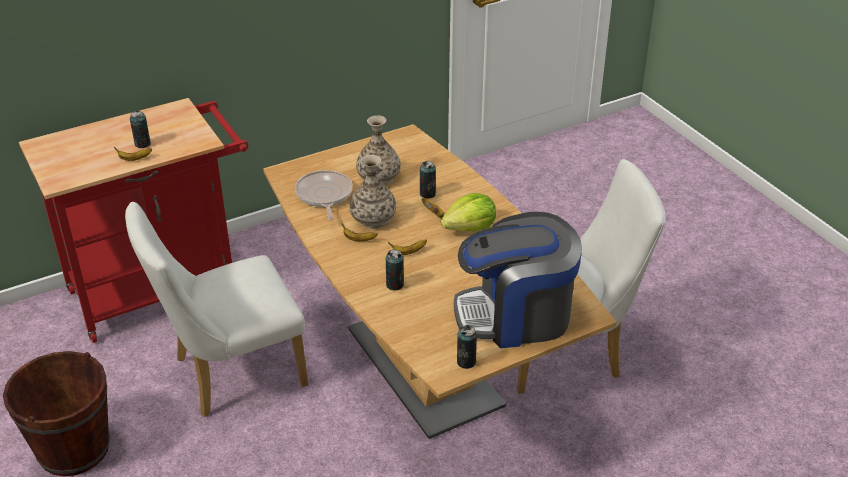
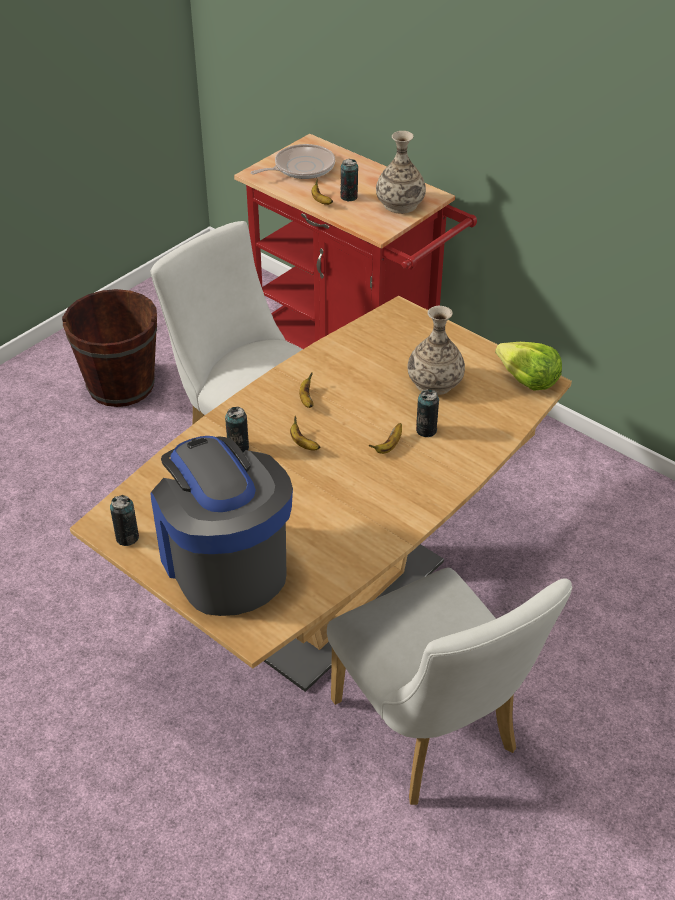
camera: 70 degrees right, 5 degrees up
frying pan [295,170,353,220] -> frying pan moved to [250,144,335,179]
vase [349,155,396,229] -> vase moved to [376,131,426,214]
lettuce [441,193,496,231] -> lettuce moved to [495,342,562,391]

